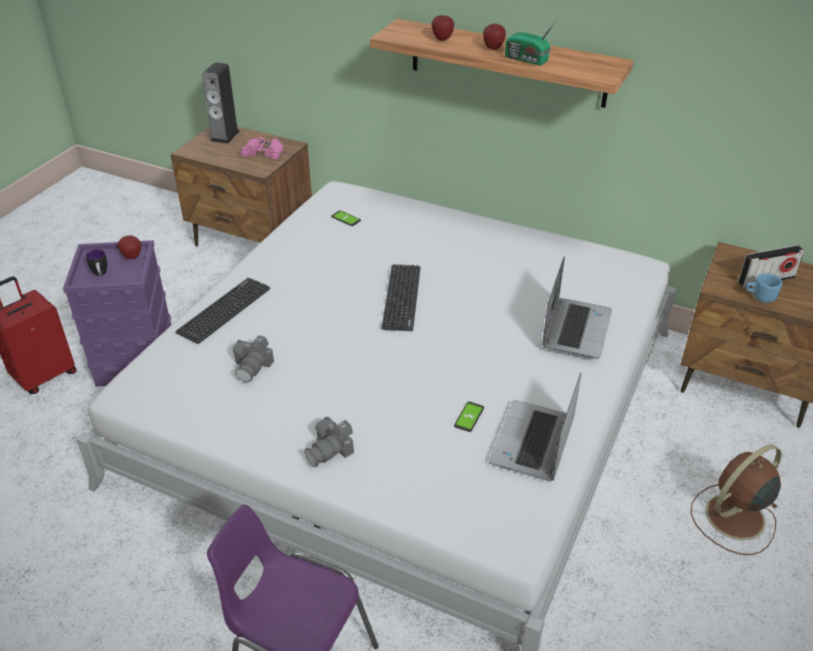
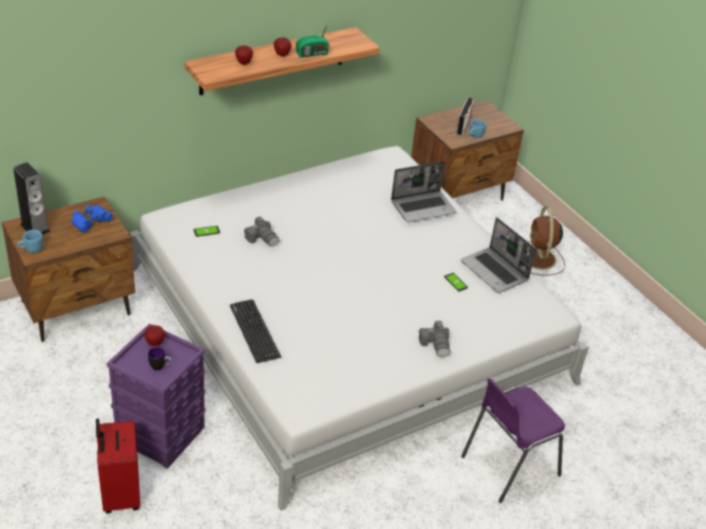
camera: 60 degrees left, 0 degrees up
camera [233,335,274,382] -> camera moved to [244,216,279,247]
pink binoculars [240,137,284,160] -> blue binoculars [71,205,113,233]
keyboard [382,264,421,331] -> none
laptop [542,256,612,358] -> laptop turned 105 degrees clockwise [391,161,456,222]
none -> blue mug [17,230,43,253]

